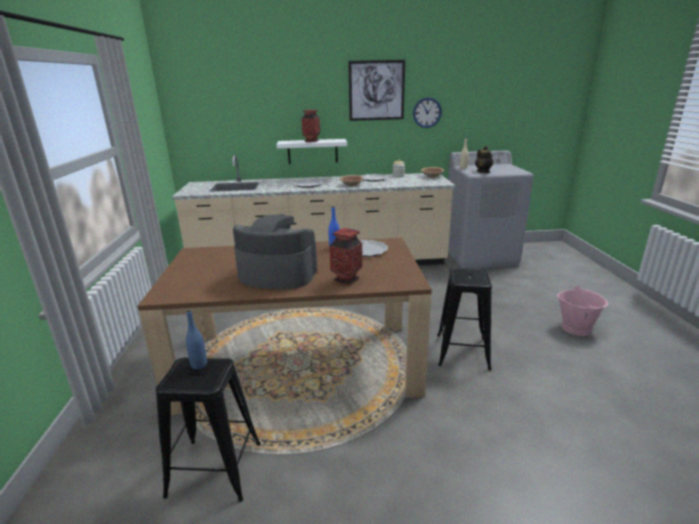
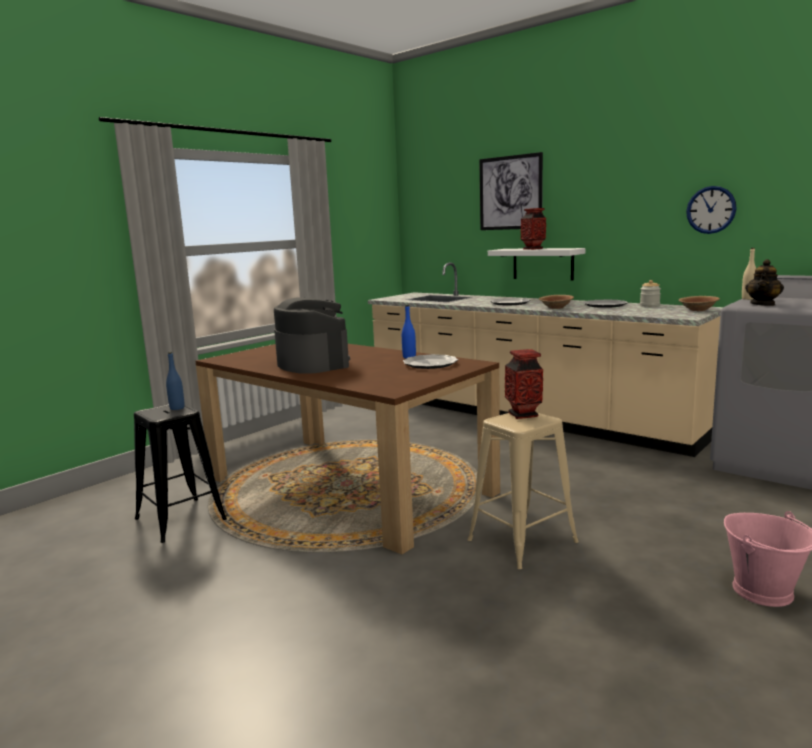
camera: 45 degrees right, 10 degrees down
vase [330,228,362,285] -> vase moved to [505,349,543,419]
picture [348,60,405,121] -> picture moved to [479,152,543,230]
black stool [437,267,492,370] -> beige stool [467,413,579,569]

